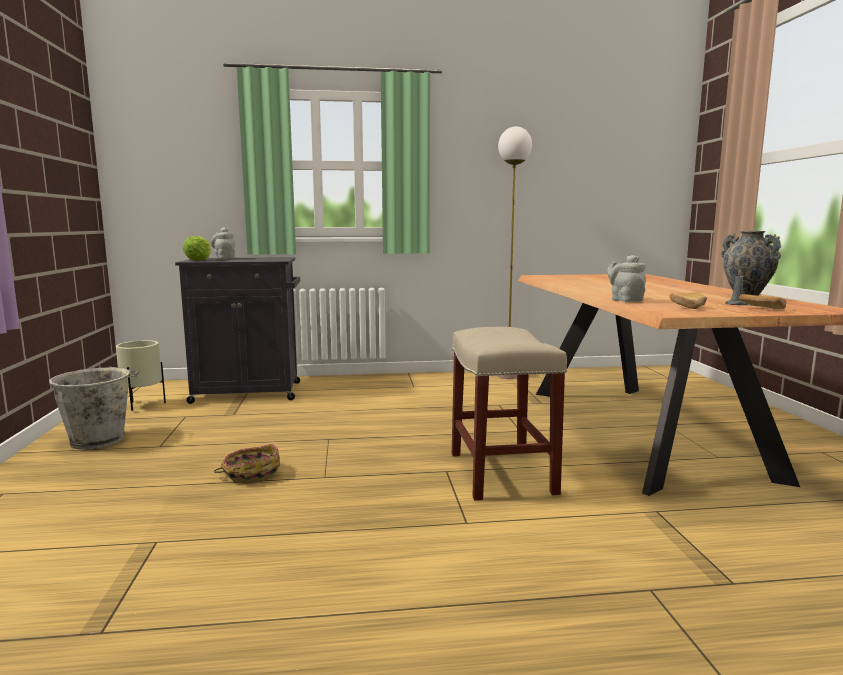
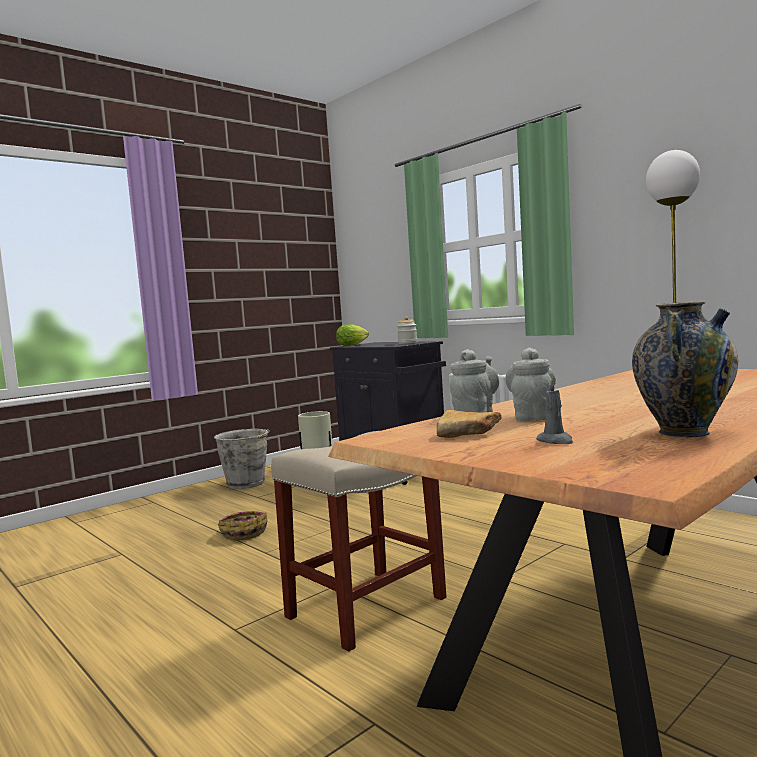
camera: 55 degrees right, 5 degrees down
grey teapot [211,227,235,259] -> grey teapot moved to [505,348,556,421]
bread [739,294,786,309] -> none
none -> jar [397,316,417,344]

